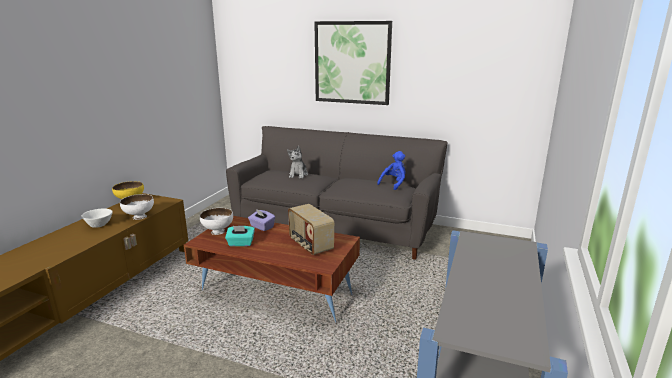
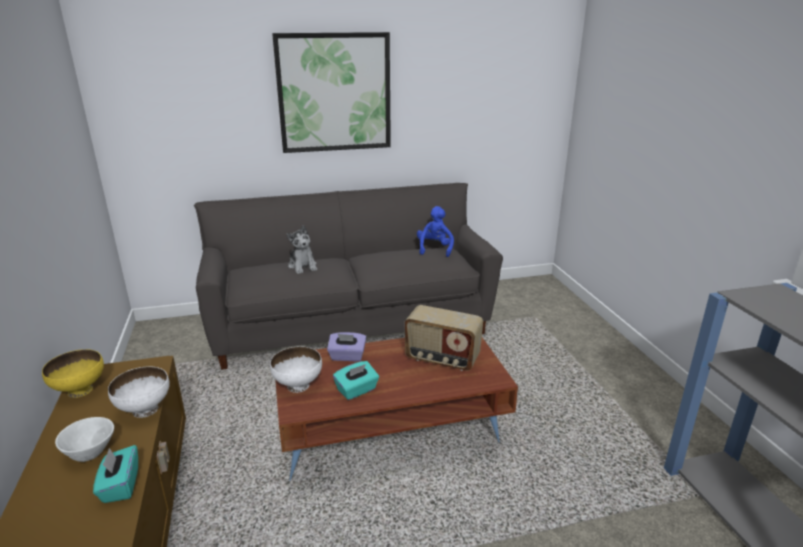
camera: 35 degrees left, 5 degrees up
none -> turquoise tissue box [93,445,138,503]

